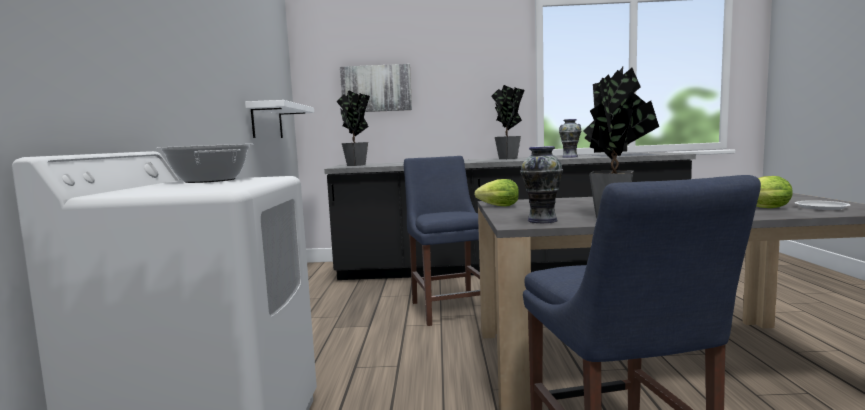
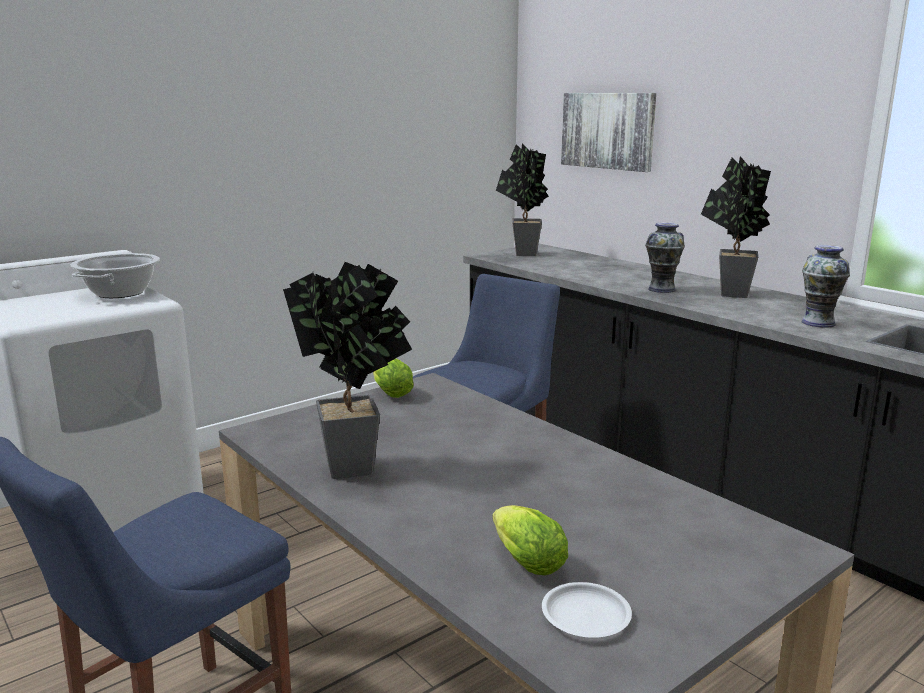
camera: 50 degrees right, 10 degrees up
white shelf [245,100,314,138] -> none
vase [520,146,563,223] -> vase moved to [645,222,685,293]

